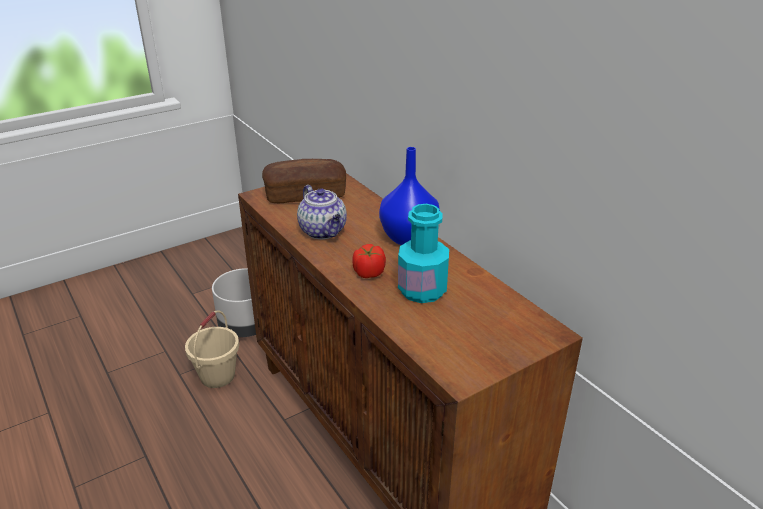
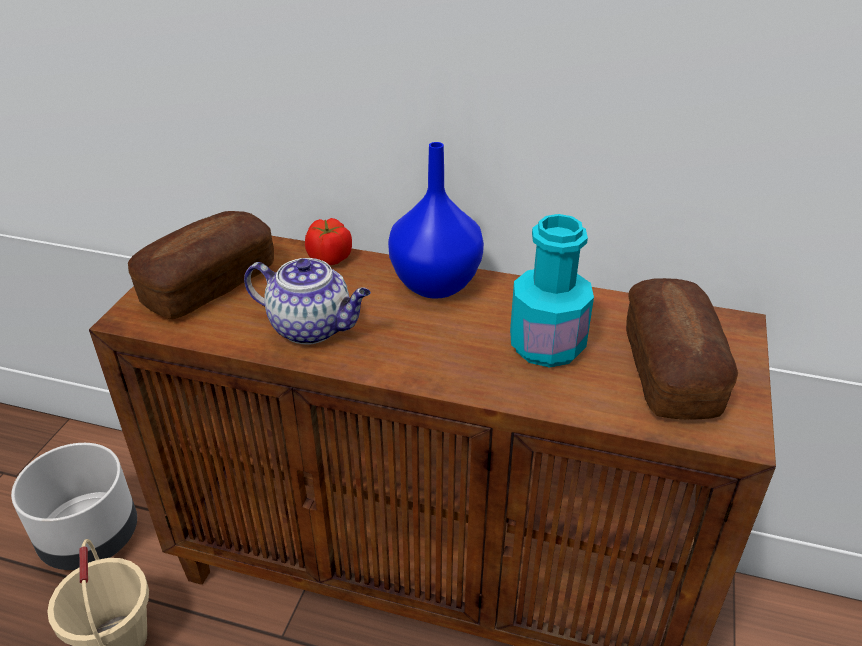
camera: 40 degrees left, 5 degrees up
tomato [353,244,386,278] -> tomato moved to [305,218,352,265]
none -> bread [626,278,738,420]

